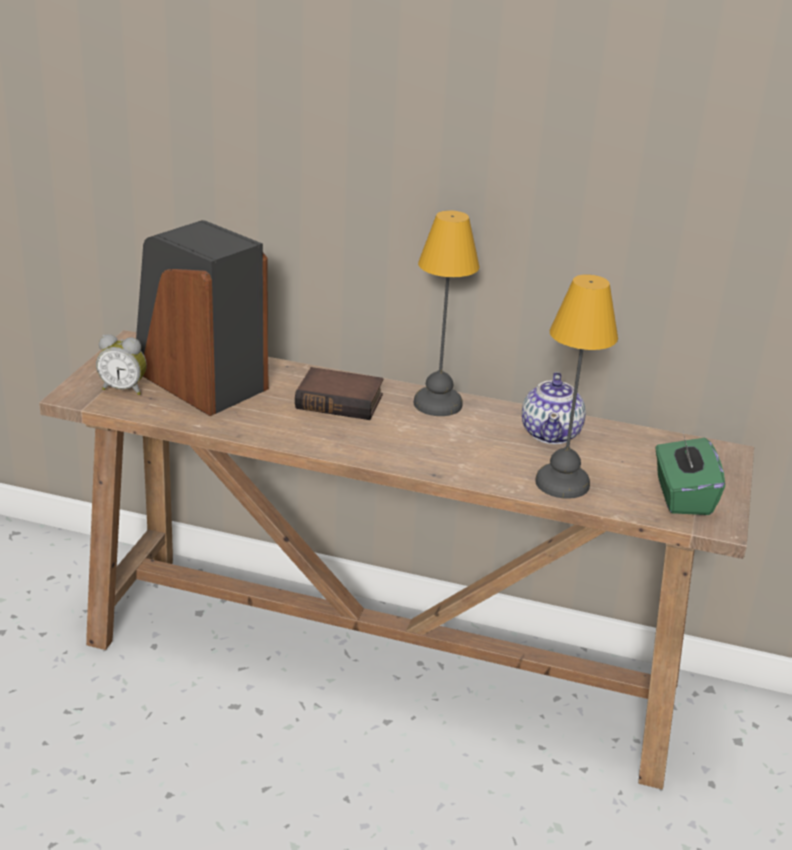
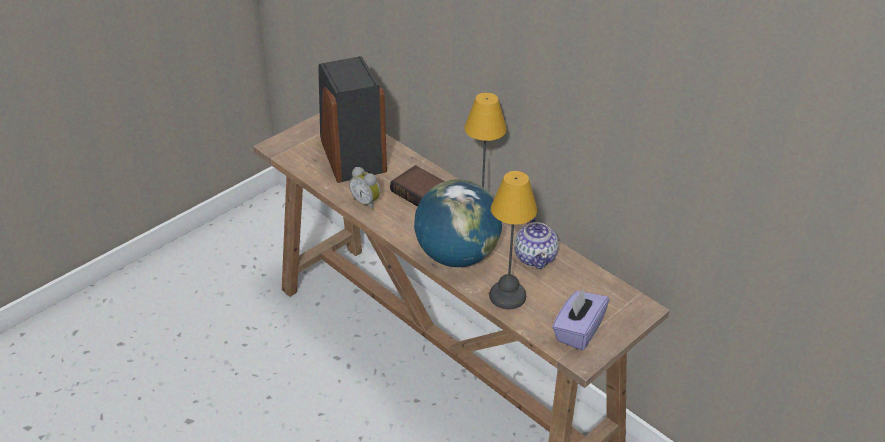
camera: 30 degrees right, 10 degrees up
alarm clock [96,334,147,395] -> alarm clock moved to [349,167,380,210]
teapot [522,372,586,444] -> teapot turned 45 degrees counterclockwise [514,218,559,269]
green tissue box [656,432,725,515] -> purple tissue box [552,289,609,350]
none -> globe [414,179,502,267]

